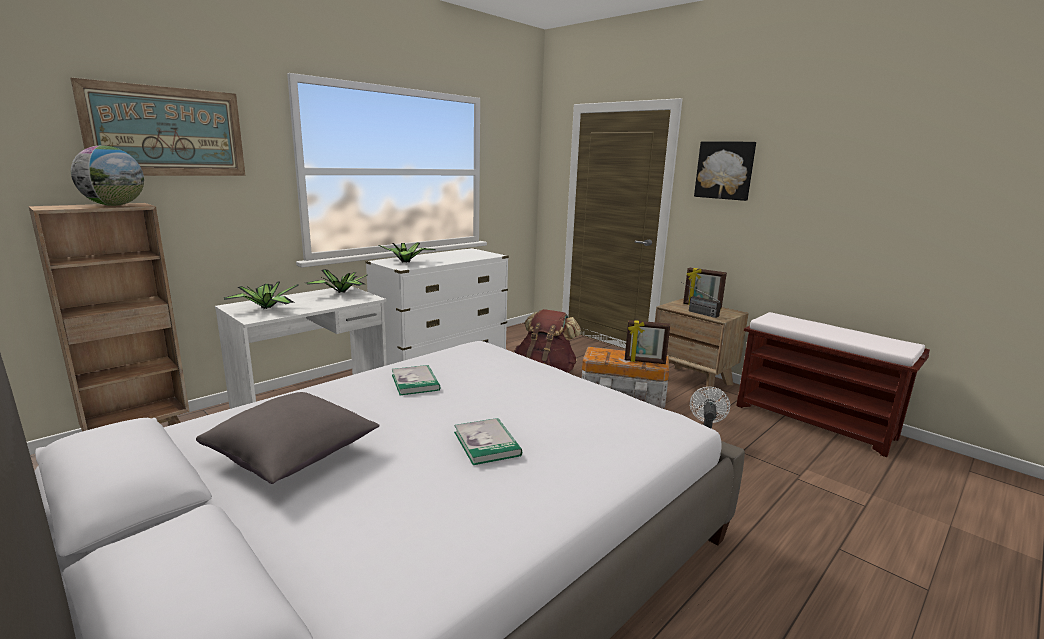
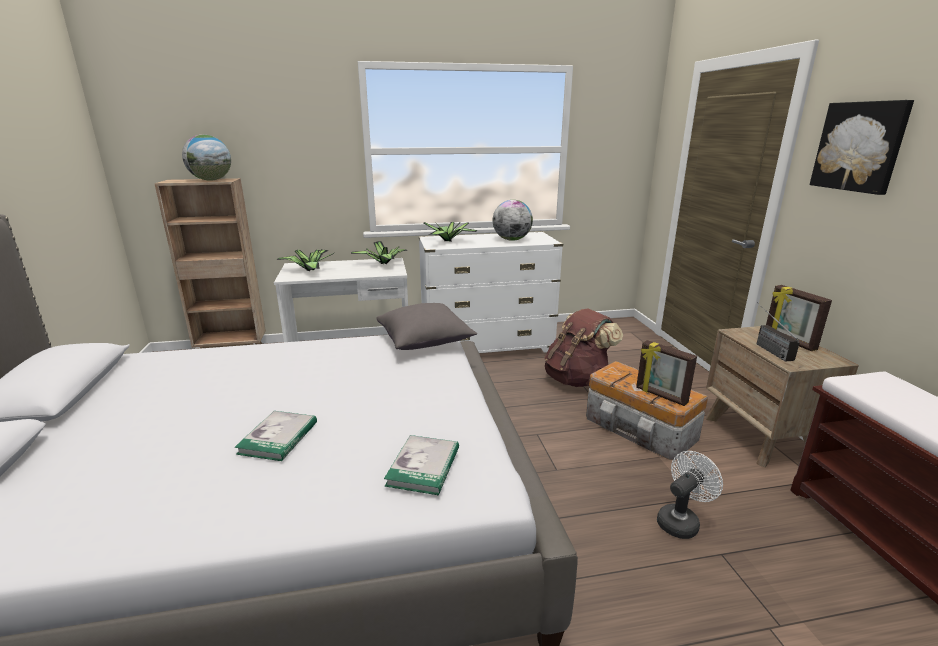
camera: 35 degrees right, 5 degrees up
picture [70,78,246,176] -> none
grey pillow [196,392,380,484] -> grey pillow moved to [376,303,477,350]
book [392,365,440,395] -> book moved to [384,435,459,495]
none -> globe [493,200,533,241]

